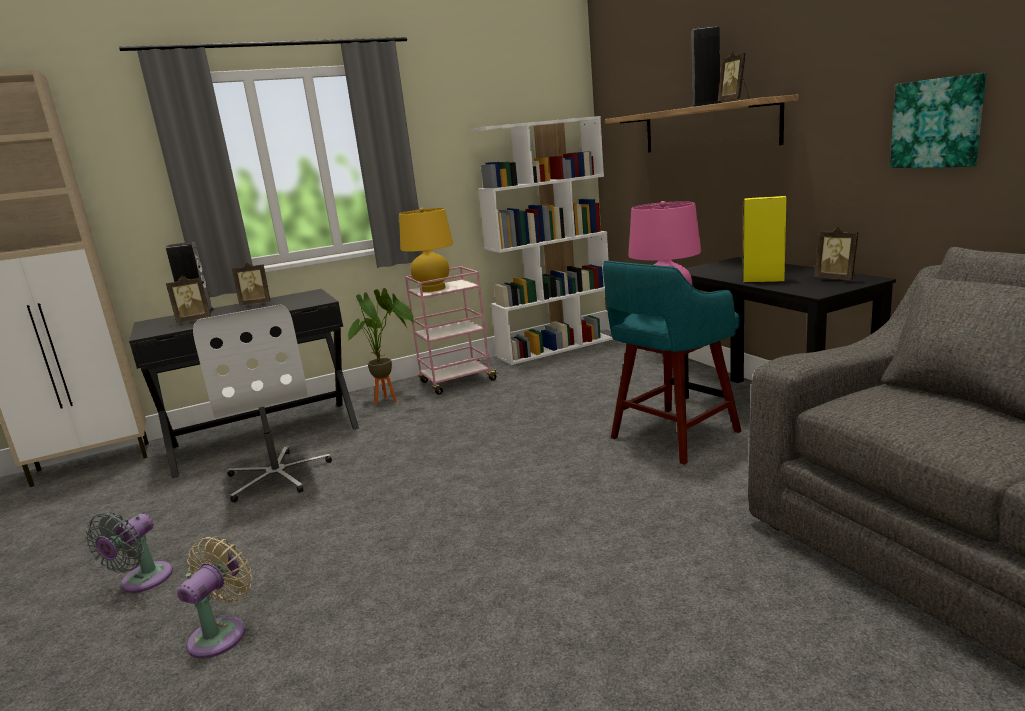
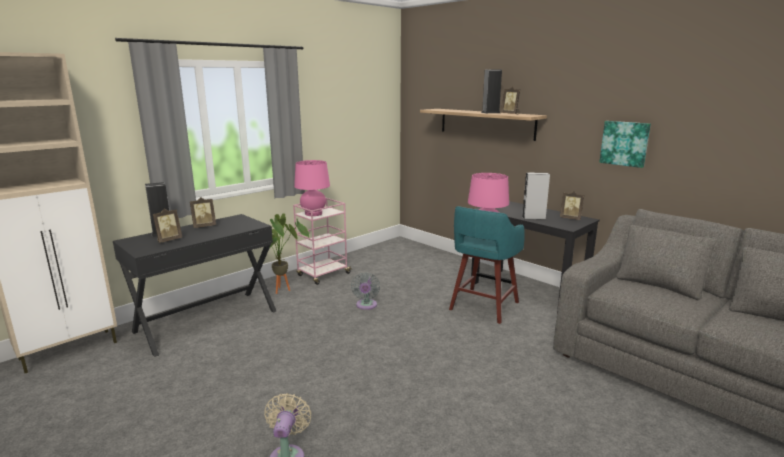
camera: 20 degrees left, 0 degrees up
grey fan [85,512,173,593] -> grey fan moved to [351,272,380,310]
white office chair [193,305,332,502] -> none
yellow table lamp [399,208,453,292] -> pink table lamp [294,160,330,216]
white bookcase [471,116,613,365] -> none
yellow speaker [743,196,786,283] -> grey speaker [522,173,550,219]

